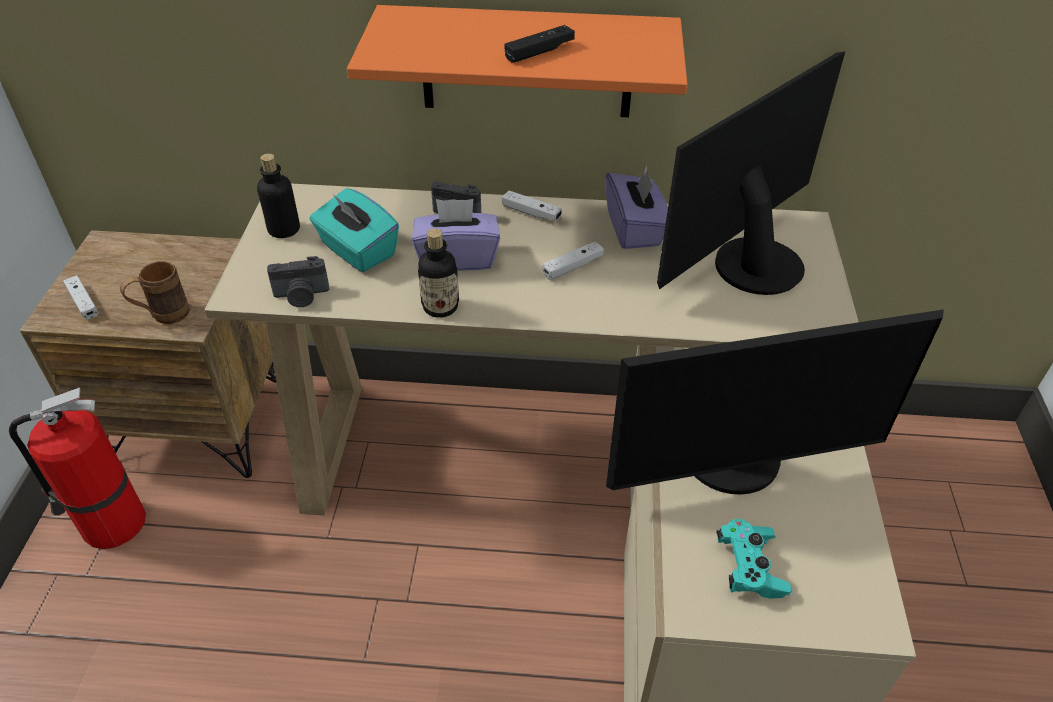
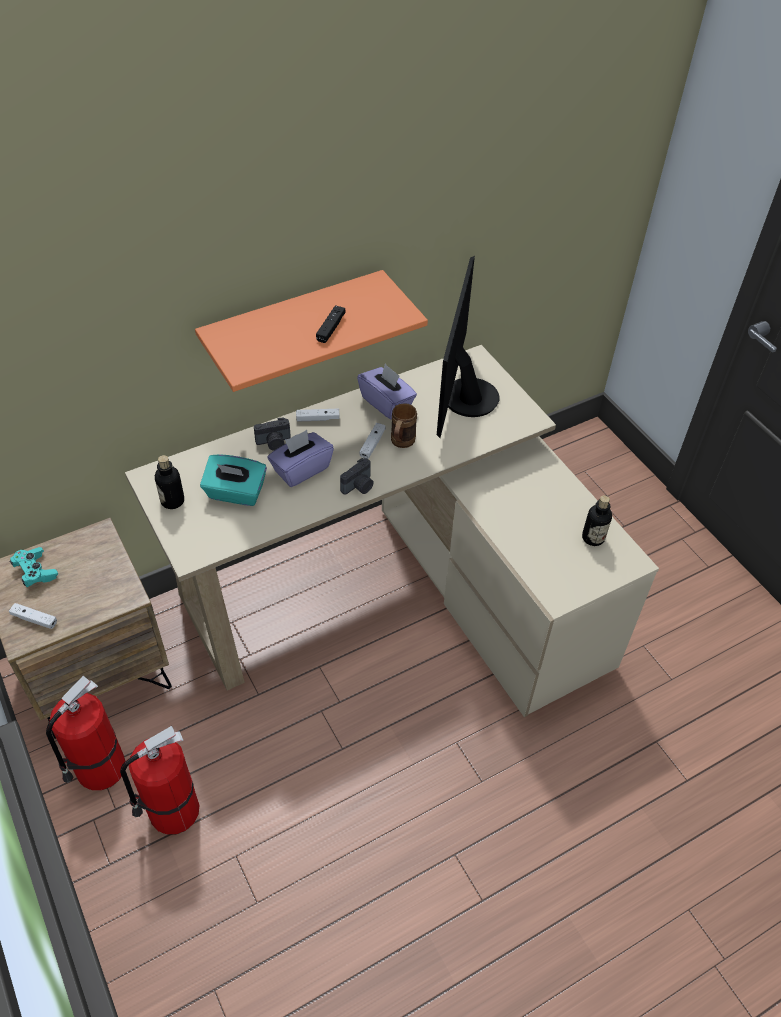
camera: 35 degrees left, 5 degrees up
brown mug [120,261,190,324] -> brown mug moved to [391,403,417,448]
camera [267,256,329,307] -> camera moved to [340,458,374,495]
bottle [418,228,459,318] -> bottle moved to [582,495,612,546]
monitor [606,309,944,495] -> none
turquoise game controller [716,519,792,599] -> turquoise game controller moved to [9,547,58,587]
none -> fire extinguisher [120,726,200,835]

